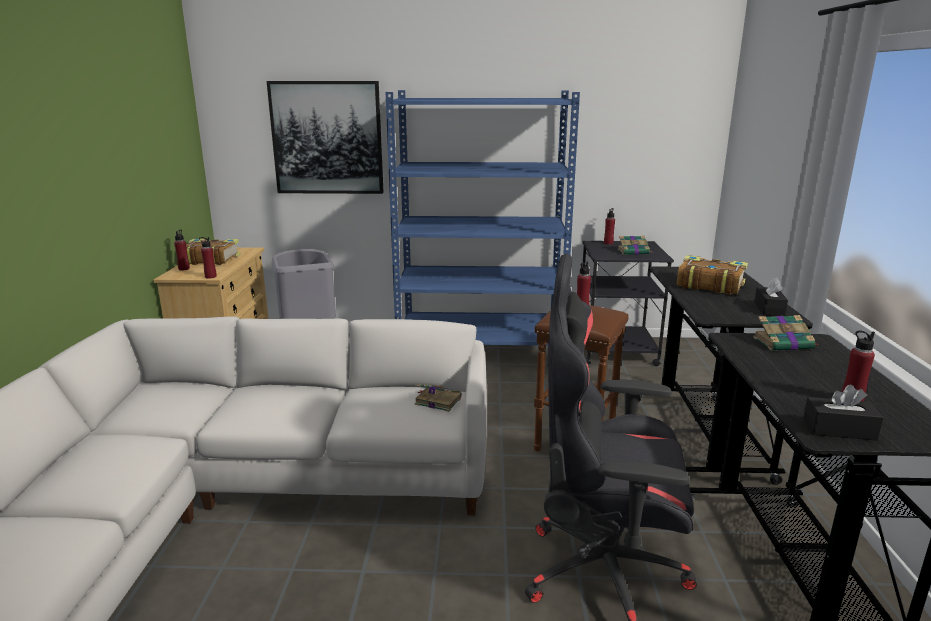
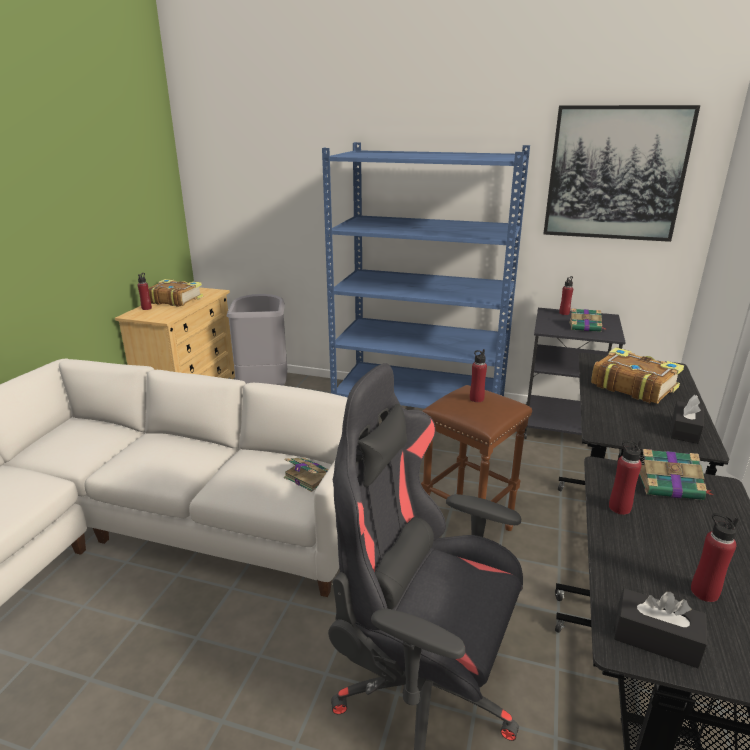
camera: 15 degrees right, 5 degrees up
red bottle [199,237,217,279] -> red bottle moved to [609,440,642,515]
picture [267,81,384,194] -> picture moved to [543,105,700,242]

